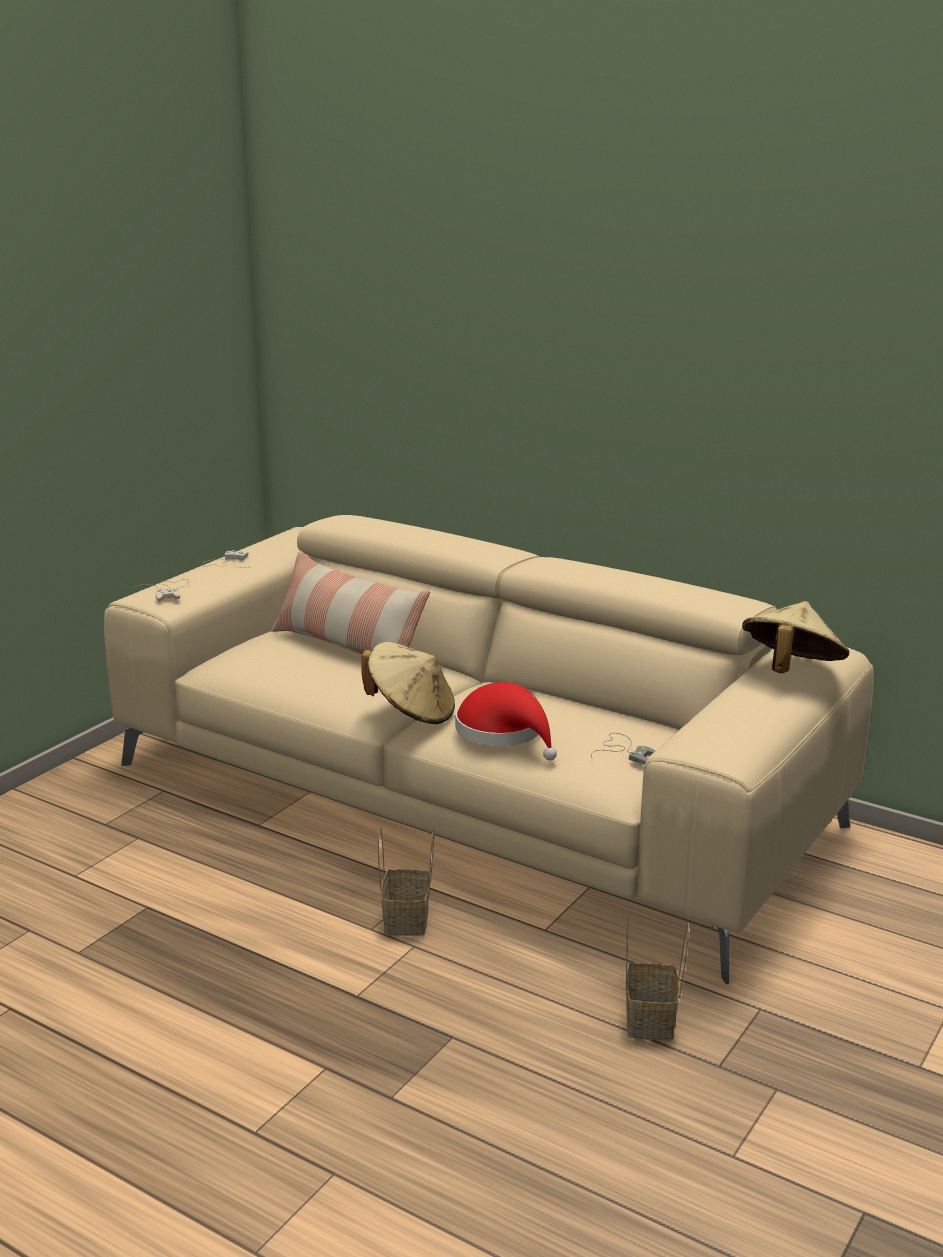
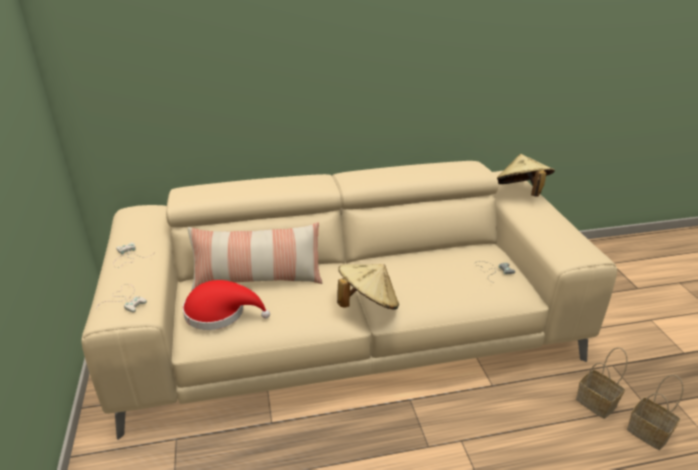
camera: 45 degrees left, 10 degrees up
basket [378,828,434,936] -> basket moved to [627,375,683,450]
red hat [455,682,557,760] -> red hat moved to [183,280,270,330]

